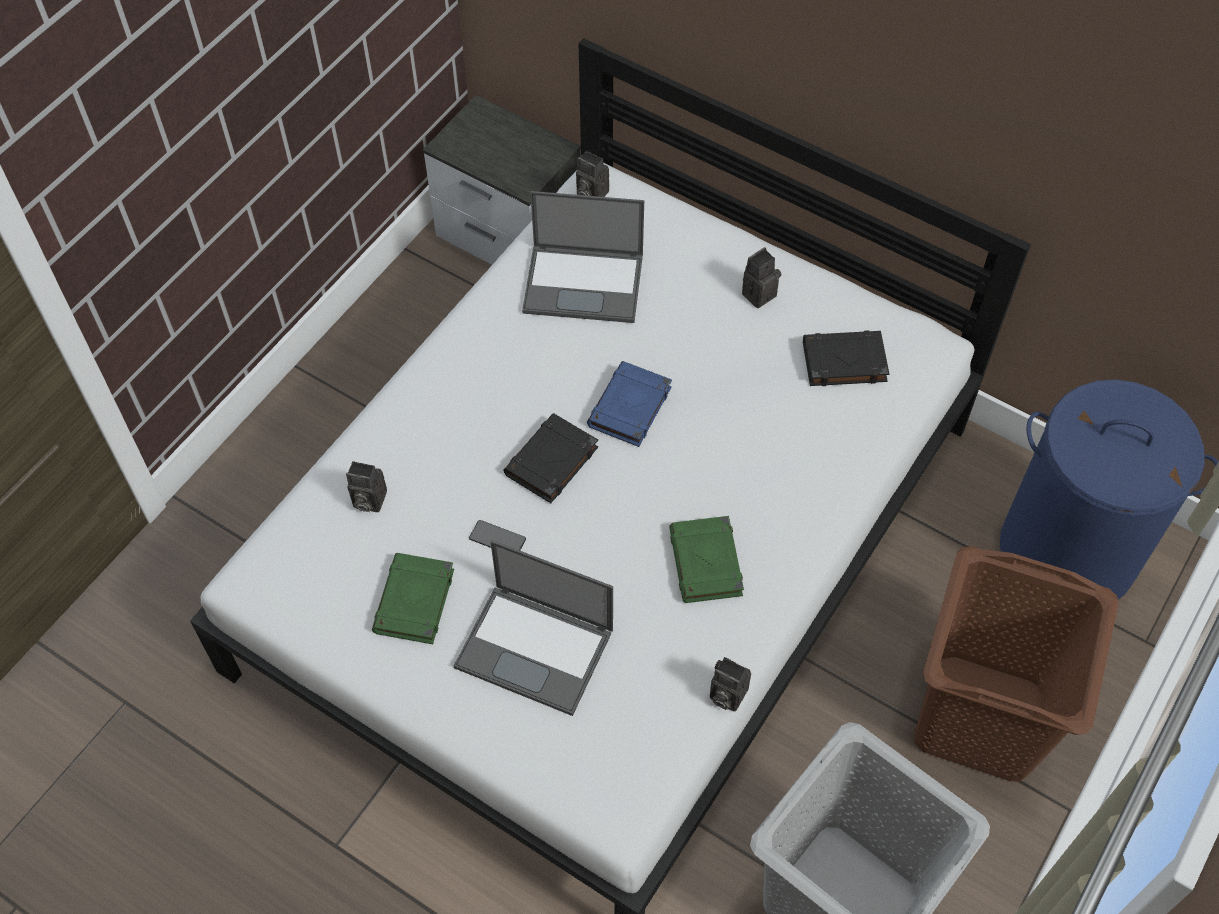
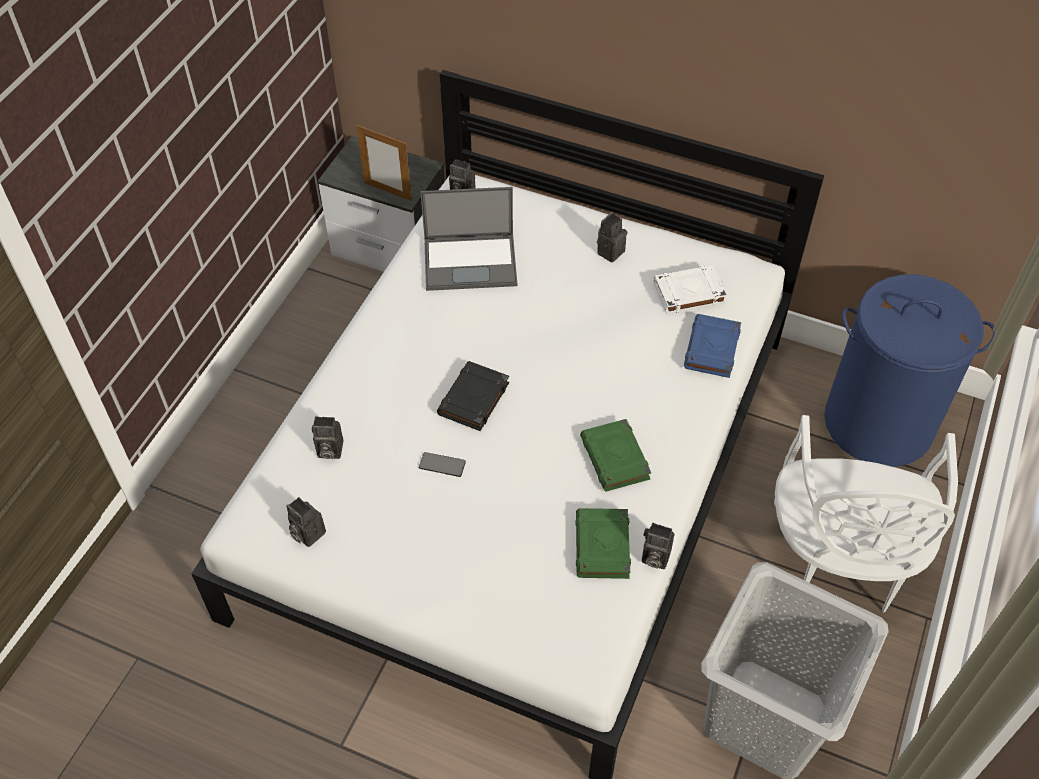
camera: 10 degrees left, 5 degrees down
green book [372,553,454,644] -> green book moved to [575,508,631,579]
laptop [454,540,613,716] -> none
blue book [587,361,672,447] -> blue book moved to [684,314,741,378]
black book [803,330,889,386] -> white book [653,265,727,314]
brown laundry basket [914,546,1119,782] -> white chair [774,415,958,613]
none -> camera [287,497,326,547]
none -> picture frame [356,125,412,201]

